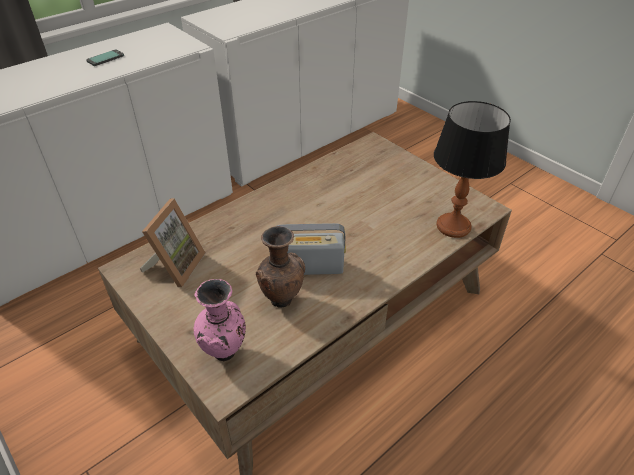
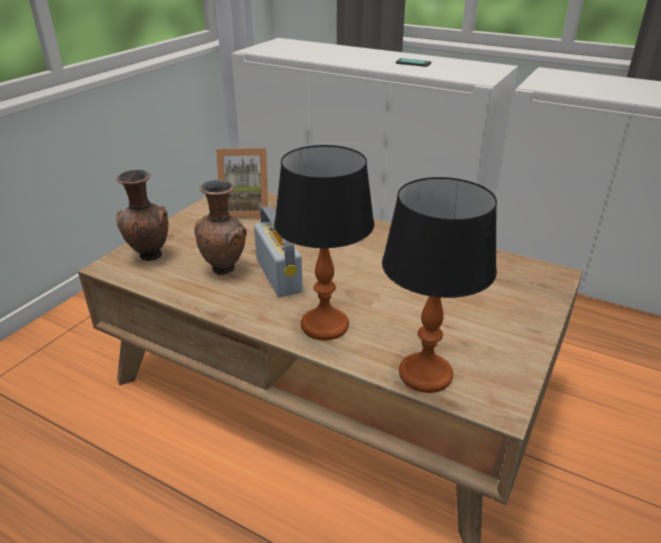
camera: 70 degrees right, 10 degrees down
pink vase [194,279,246,361] -> brown vase [116,169,168,261]
none -> table lamp [274,145,374,341]

